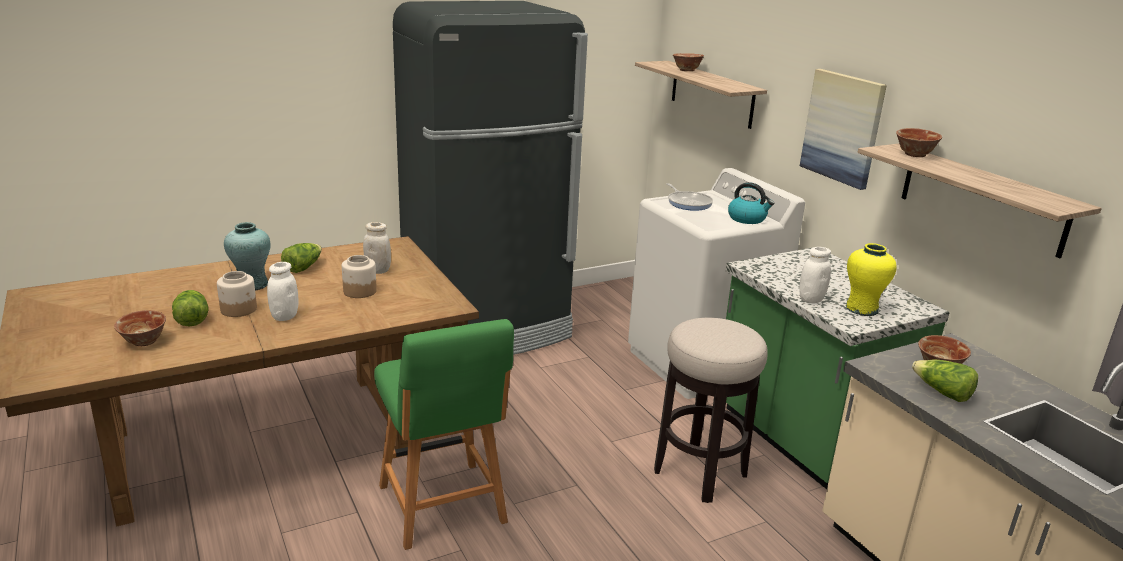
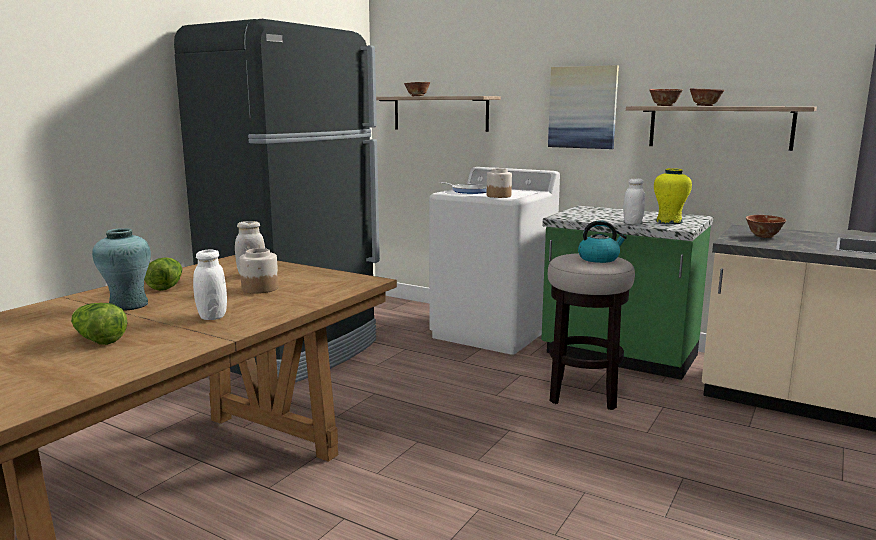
camera: 30 degrees left, 10 degrees down
bowl [114,310,166,346] -> bowl moved to [690,88,725,106]
jar [217,271,257,317] -> jar moved to [487,168,512,198]
green chair [374,319,514,550] -> none
kettle [728,182,774,224] -> kettle moved to [578,220,627,263]
lettuce [912,360,978,402] -> none

